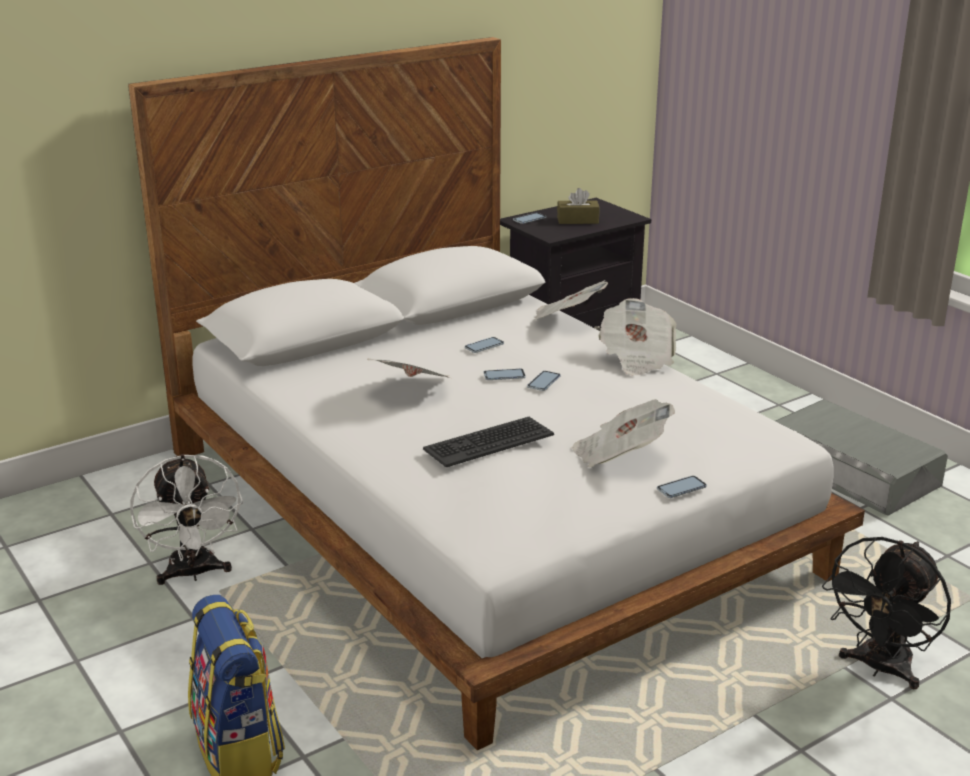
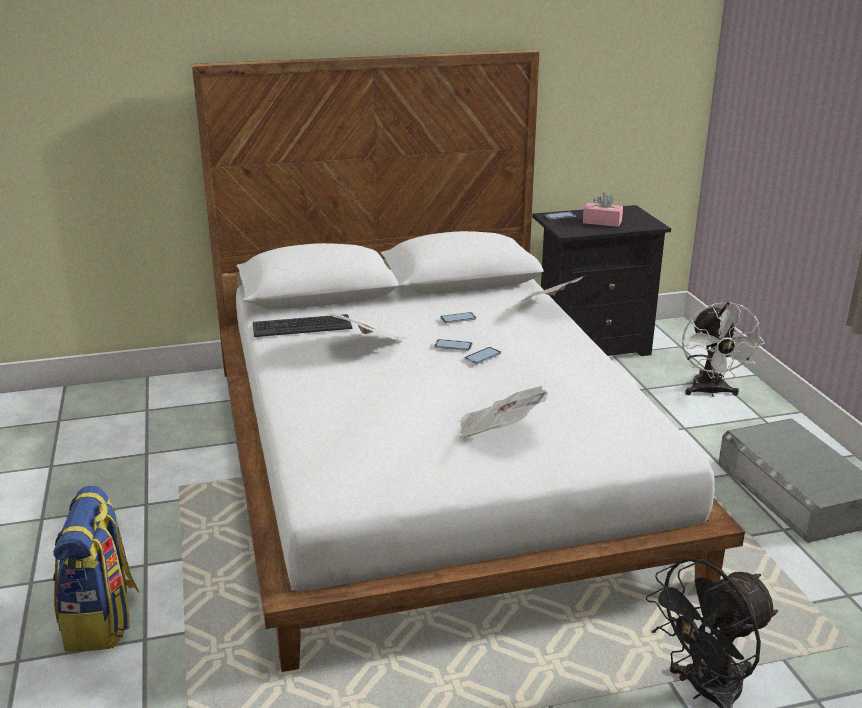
camera: 20 degrees right, 0 degrees up
white fan [130,454,243,585] -> white fan moved to [682,302,765,397]
keyboard [423,417,554,467] -> keyboard moved to [253,314,353,337]
brown tissue box [557,188,600,224] -> pink tissue box [583,192,623,227]
newspaper [598,298,676,376] -> none
phone [657,476,707,498] -> none

